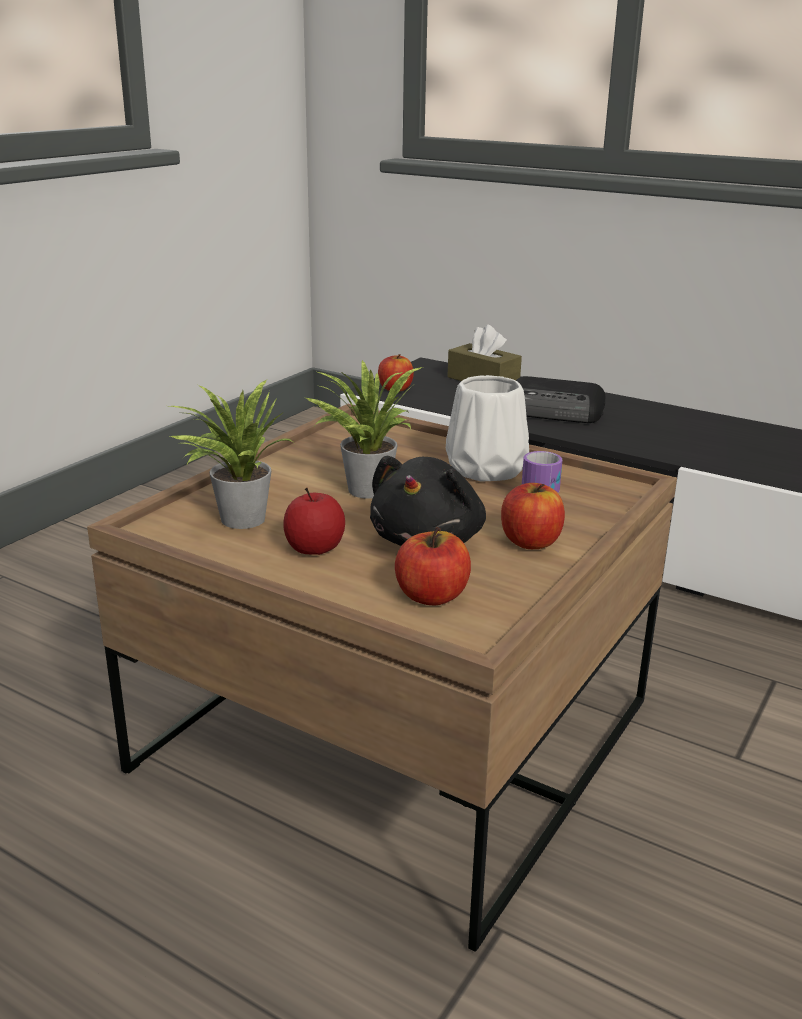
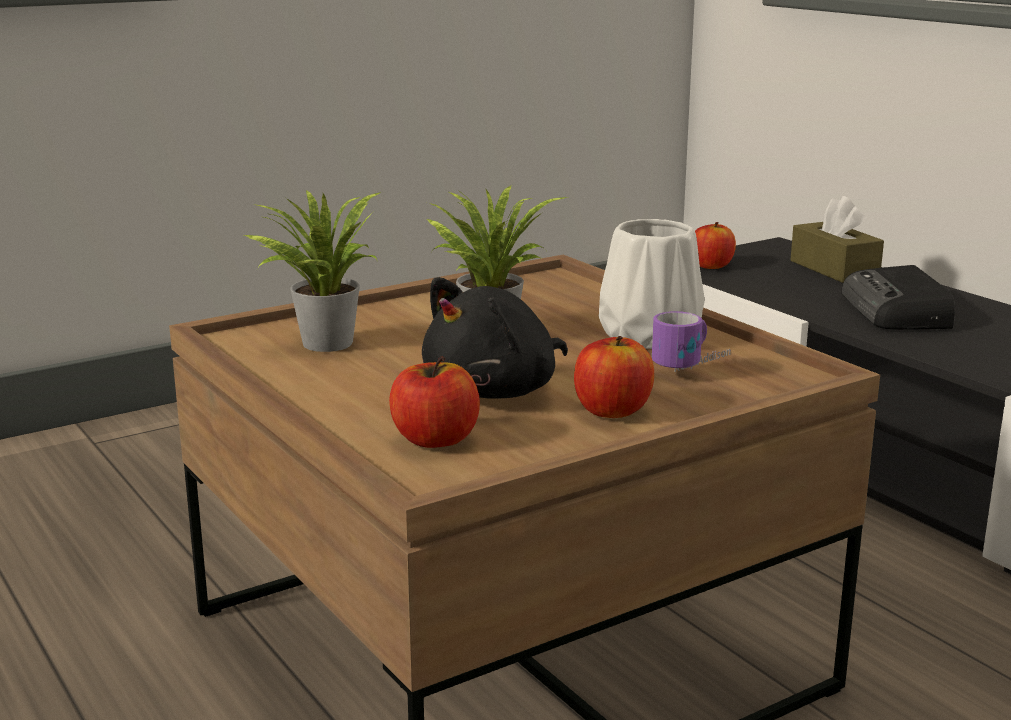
camera: 25 degrees right, 5 degrees down
apple [283,488,345,555] -> none
radio [516,376,605,423] -> radio turned 45 degrees clockwise [841,265,955,330]

